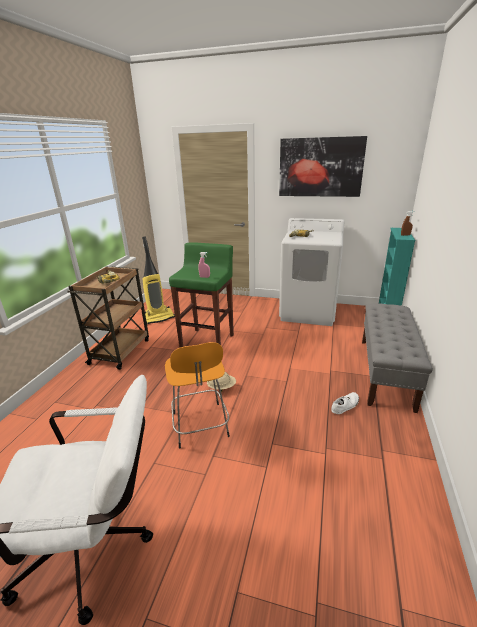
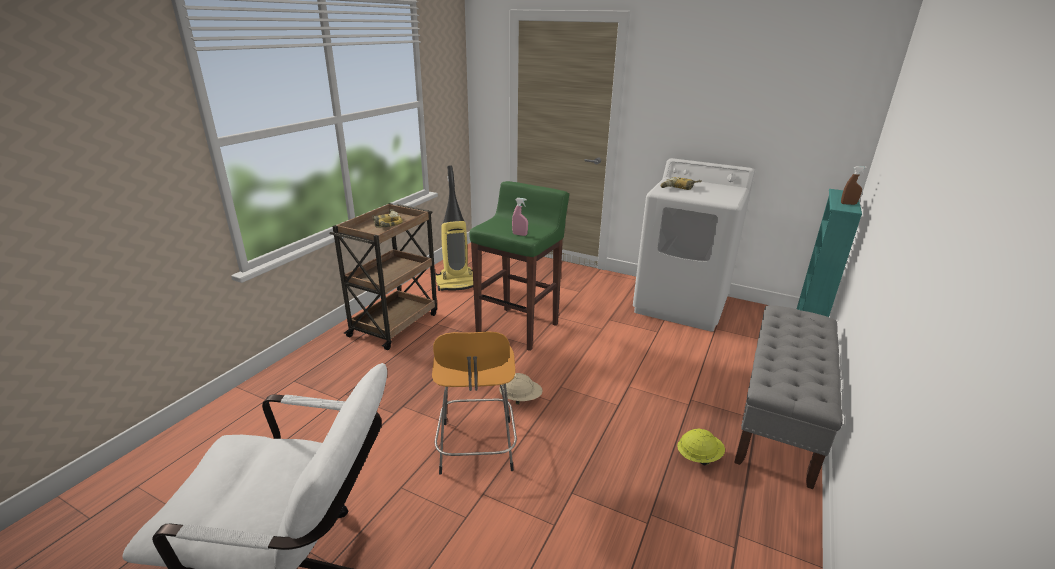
camera: 10 degrees right, 0 degrees up
picture [279,136,367,197] -> none
white shoe [331,392,359,414] -> yellow hard hat [677,429,725,466]

